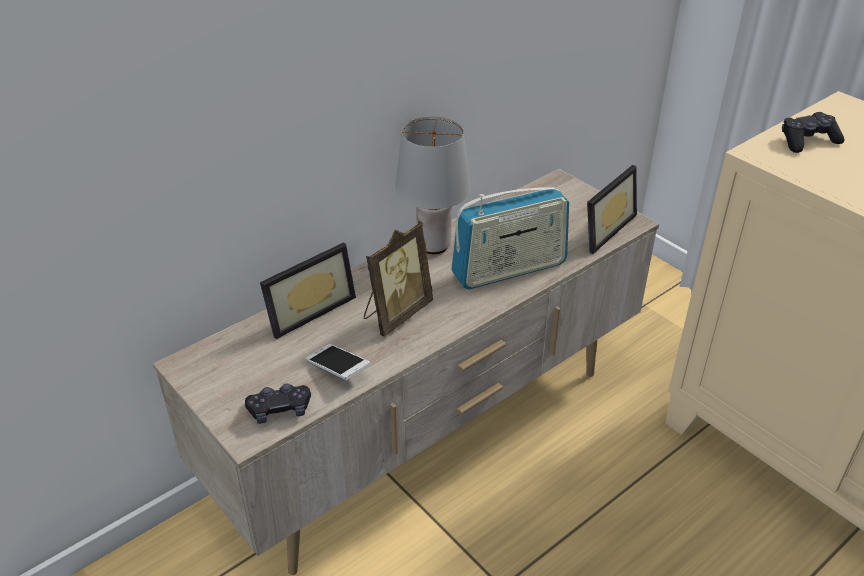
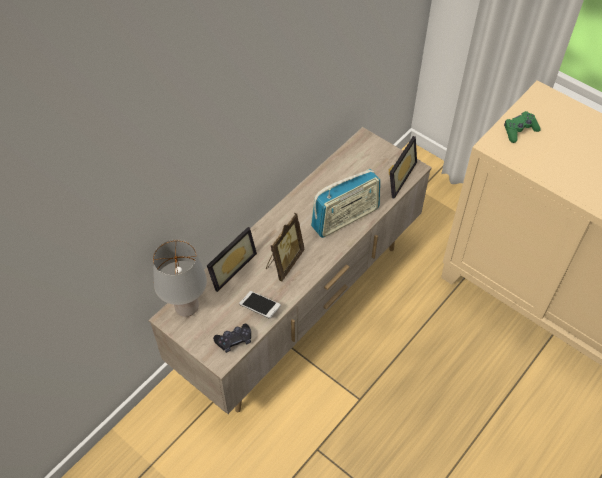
camera: 10 degrees left, 15 degrees up
grey table lamp [395,117,471,254] -> grey table lamp moved to [153,240,207,317]
black game controller [782,112,844,153] -> green game controller [504,111,541,143]

